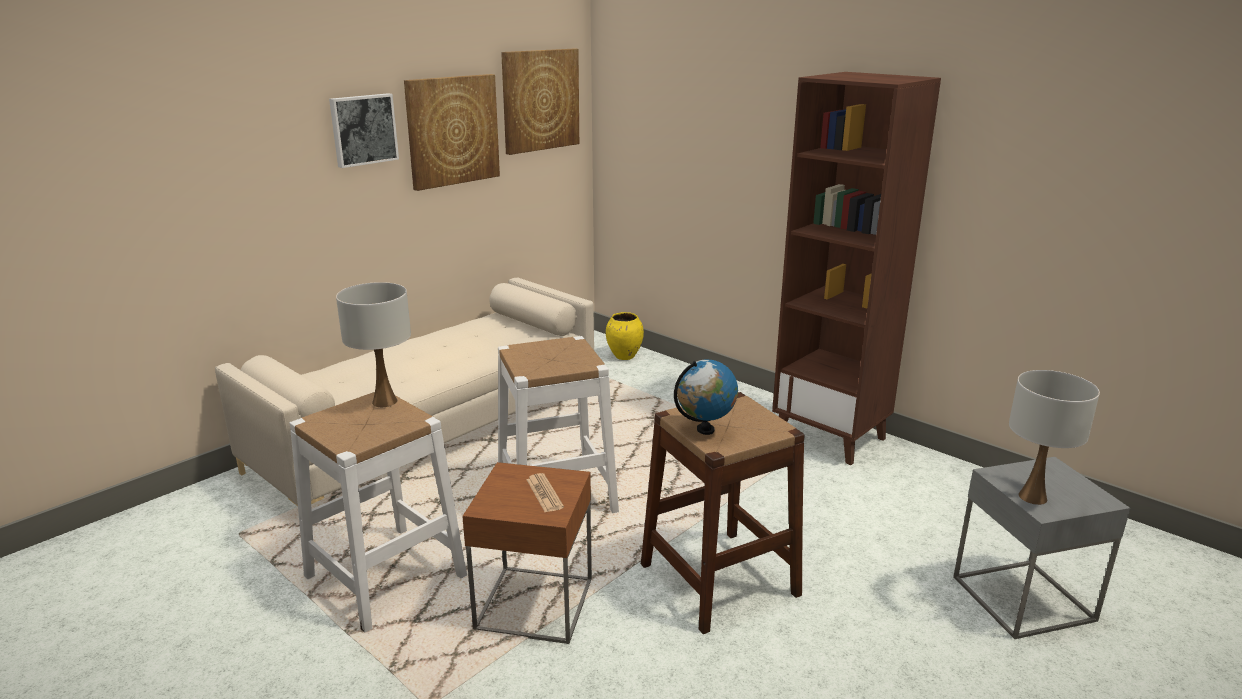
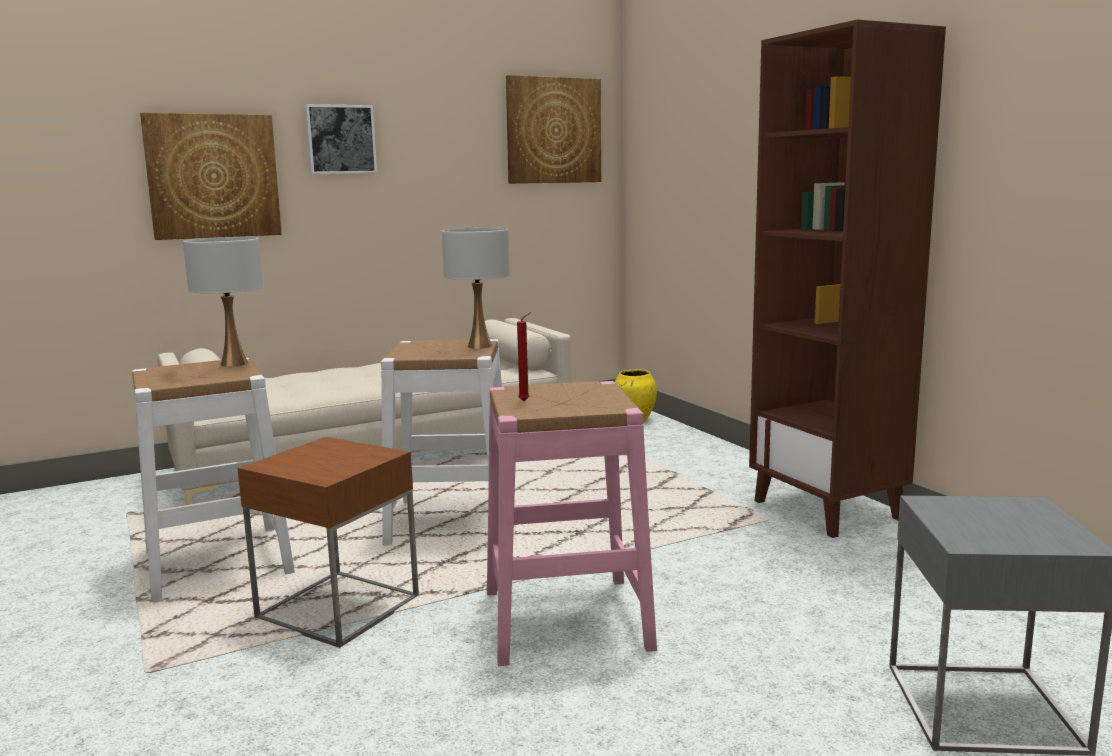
camera: 20 degrees right, 10 degrees down
picture [404,74,500,191] -> picture moved to [140,113,282,240]
newspaper [526,473,564,512] -> none
brown stool [641,392,805,634] -> pink stool [487,381,657,666]
globe [674,360,738,435] -> red candle [517,312,531,401]
white table lamp [1009,370,1100,505] -> white table lamp moved to [442,228,510,349]

